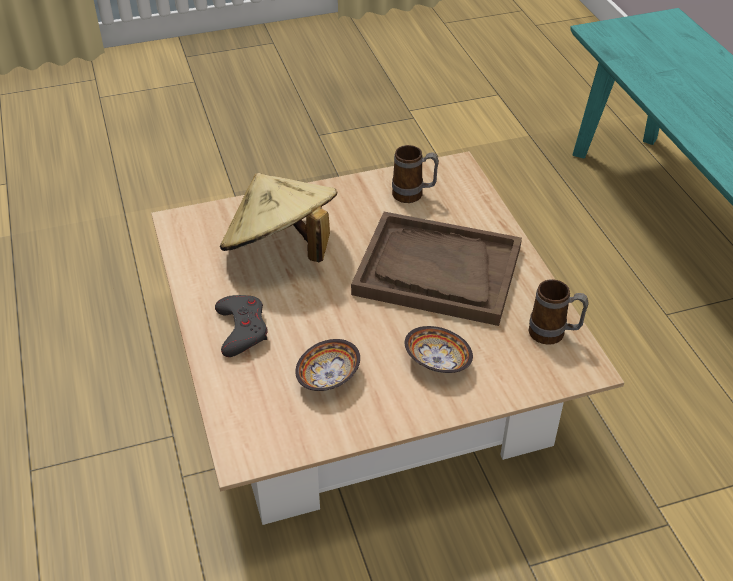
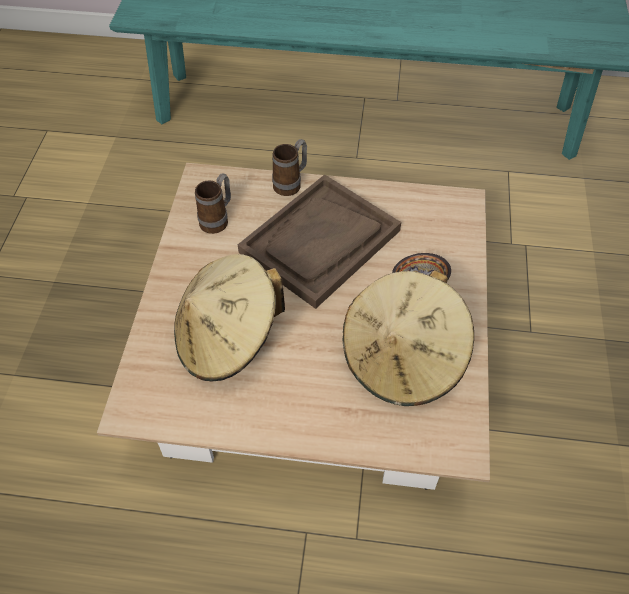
camera: 65 degrees left, 10 degrees up
grey game controller [215,295,267,357] -> none
bowl [295,339,360,391] -> beige hat [343,270,474,406]
mug [529,279,589,345] -> mug moved to [272,139,307,196]

